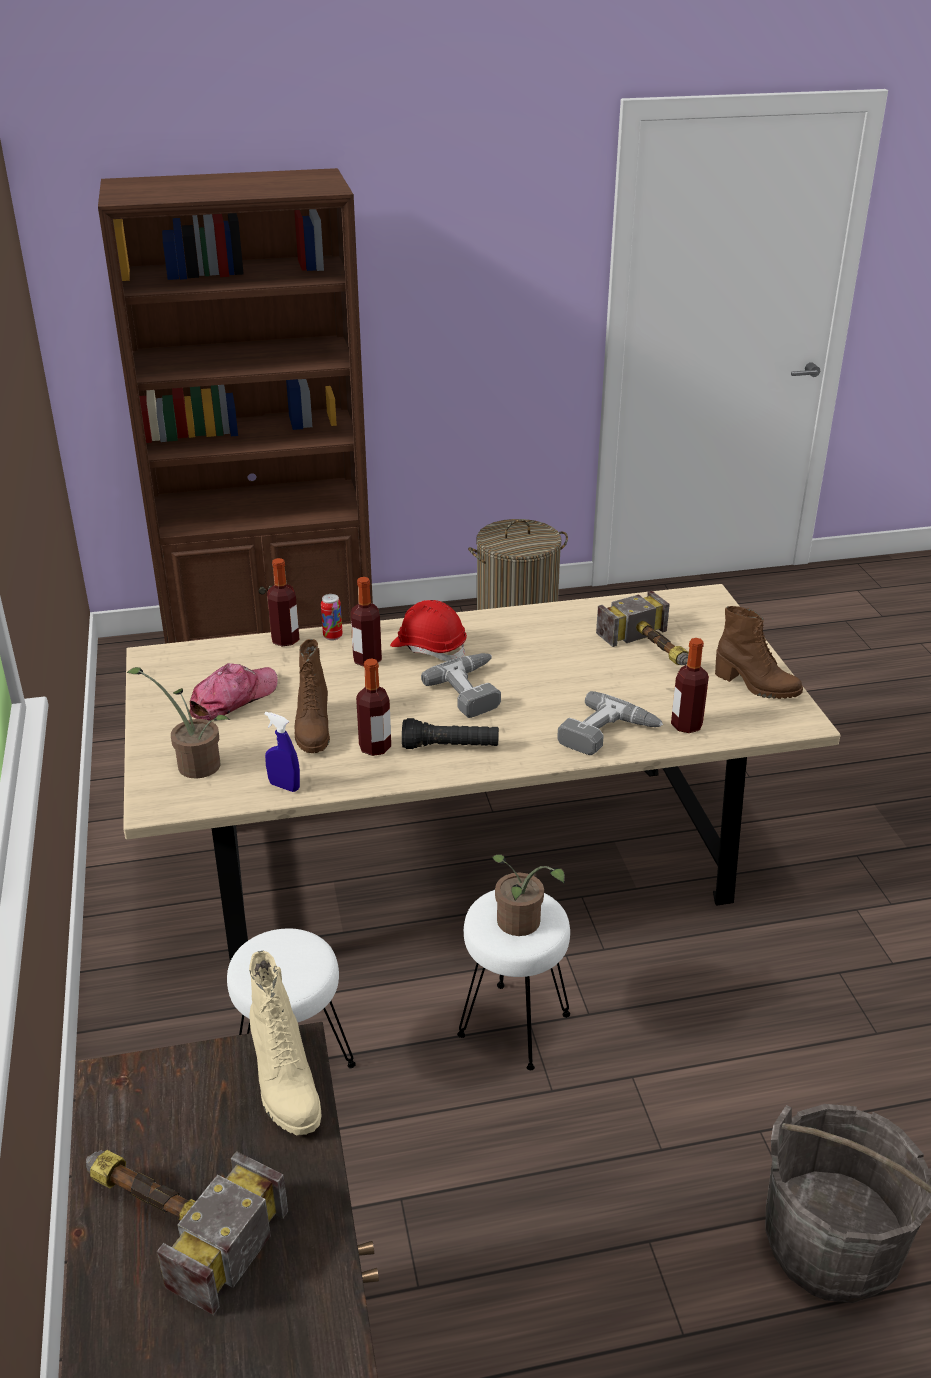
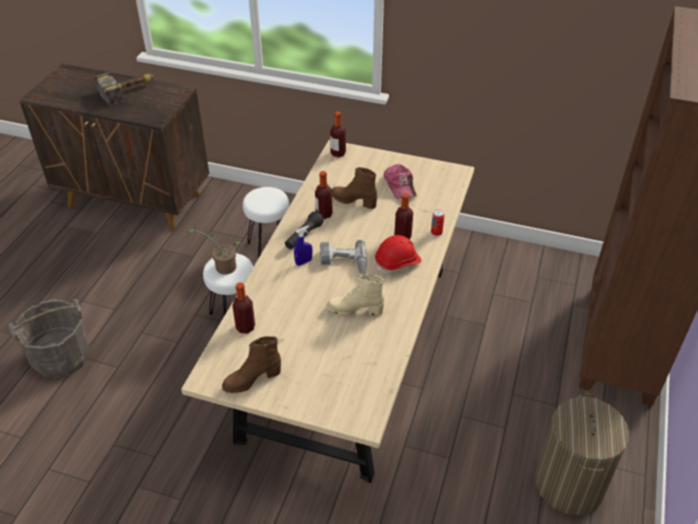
camera: 120 degrees right, 10 degrees up
potted plant [127,667,230,779] -> none
beige boot [249,950,321,1136] -> beige boot moved to [327,274,384,316]
blue spray bottle [264,712,300,792] -> blue spray bottle moved to [294,225,313,266]
bottle [267,558,299,646] -> bottle moved to [330,111,346,157]
power drill [557,691,663,755] -> none
hammer [596,591,689,665] -> none

